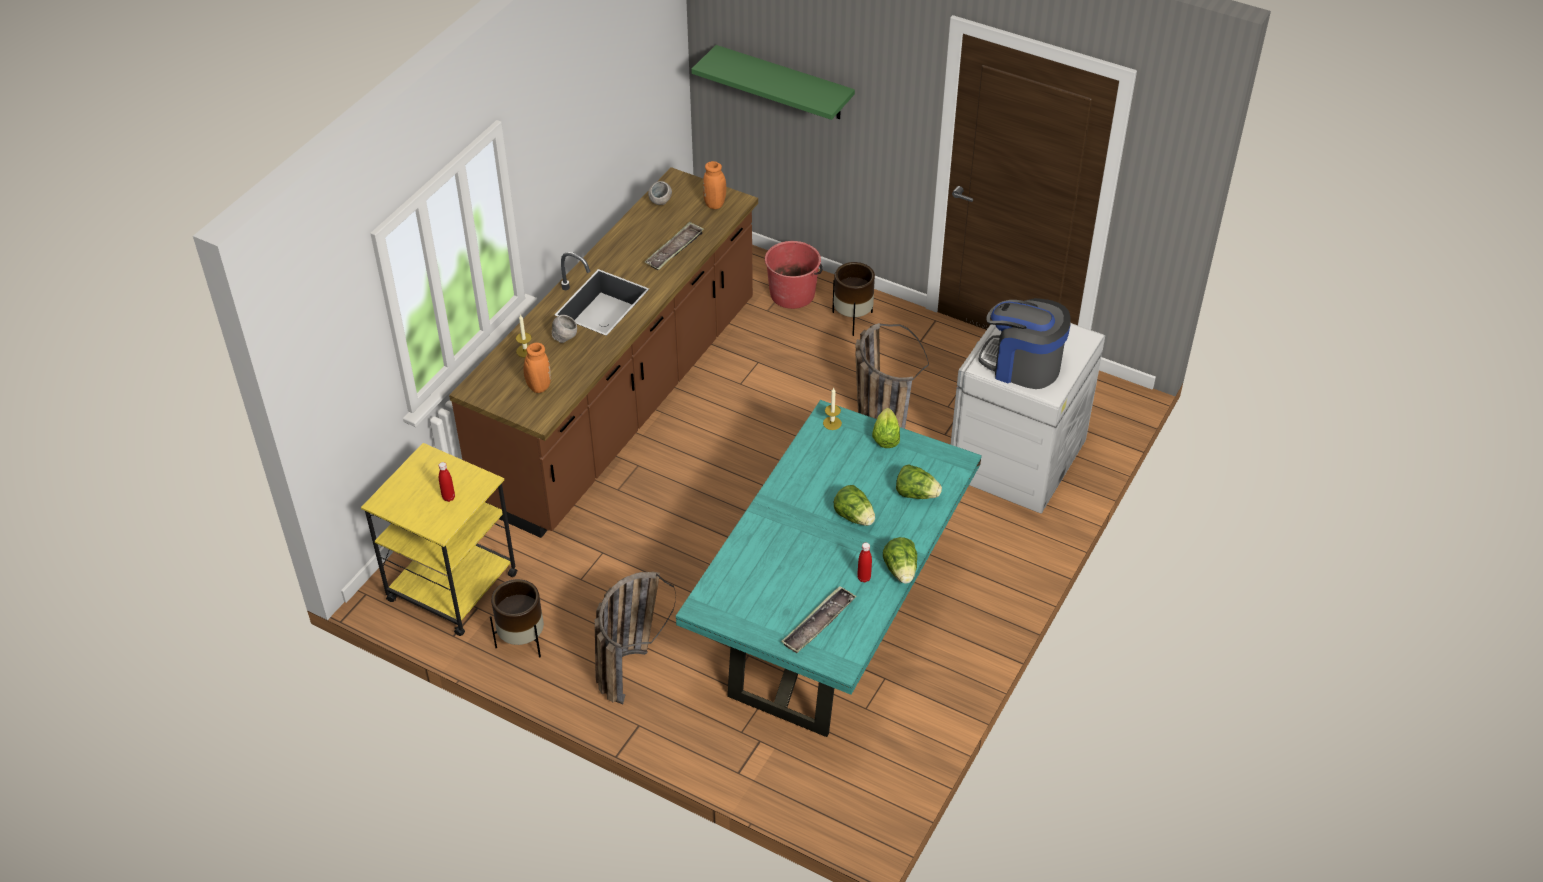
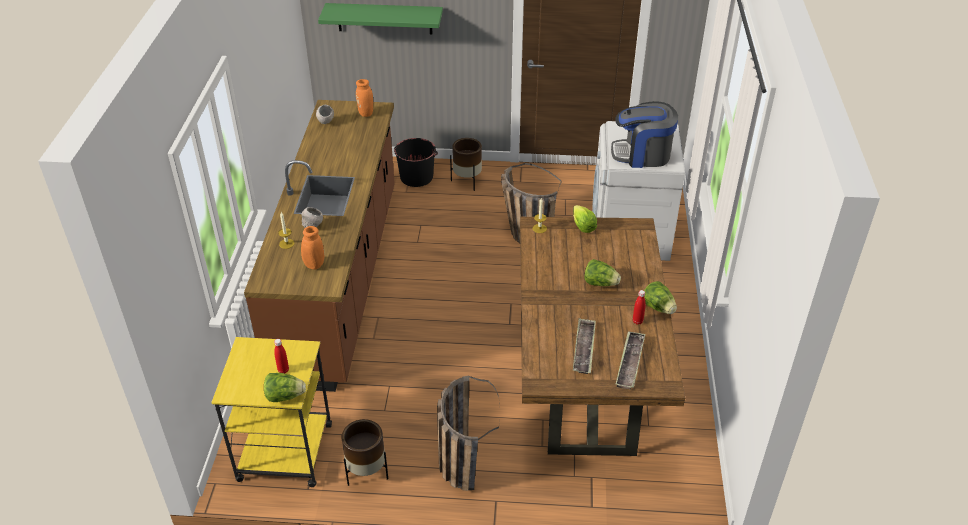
camera: 25 degrees left, 5 degrees down
tray [645,221,704,270] -> tray moved to [573,319,596,374]
turquoise dining table [676,400,982,737] -> brown dining table [520,217,685,456]
red bucket [765,241,823,309] -> black bucket [394,138,438,187]
lettuce [896,464,942,499] -> lettuce moved to [264,373,306,402]

